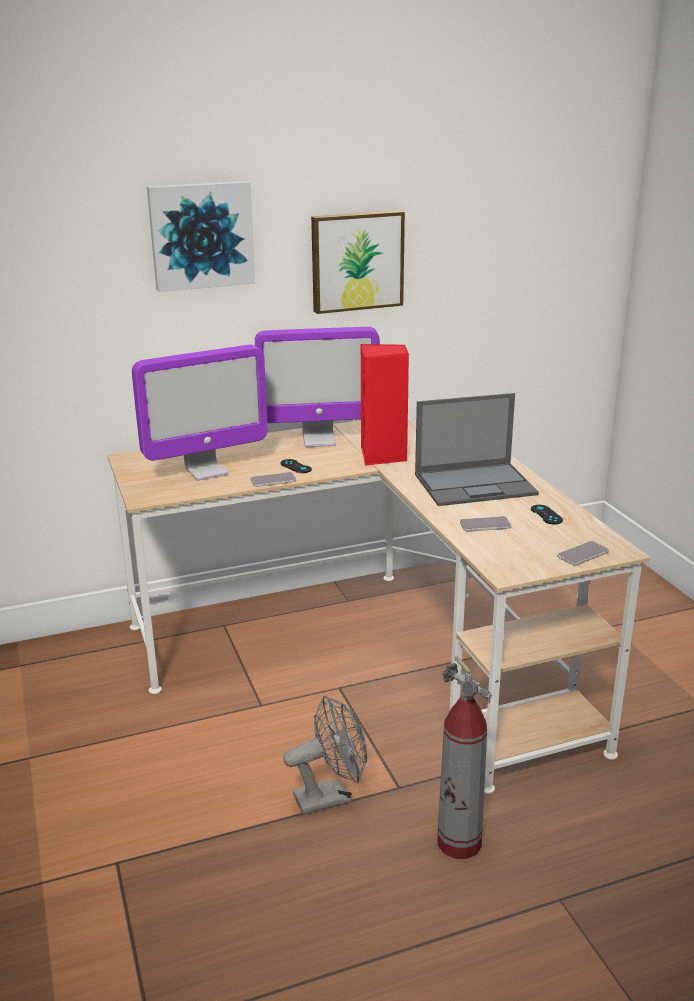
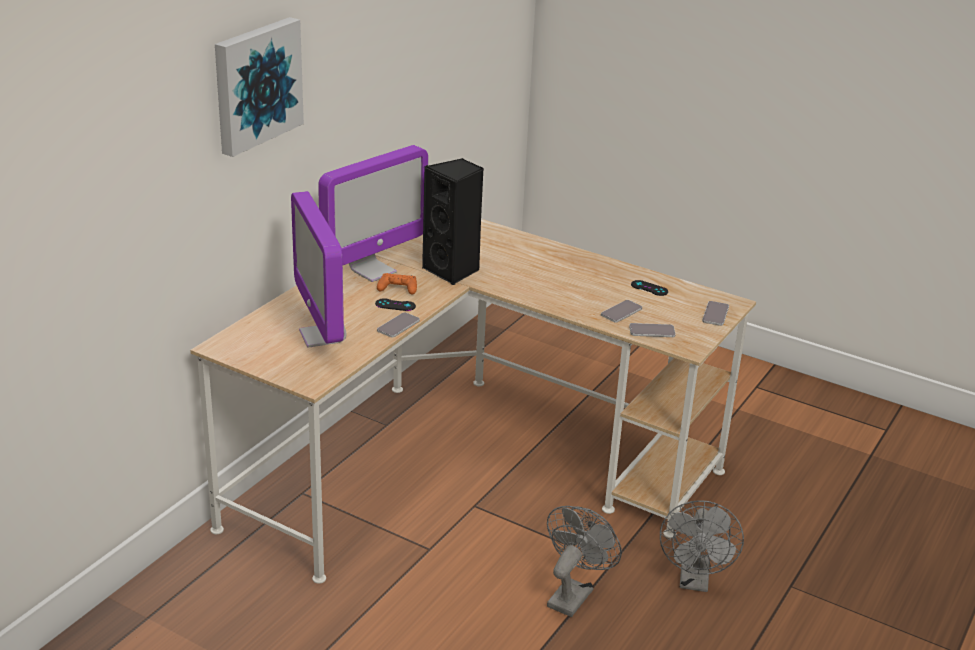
camera: 40 degrees left, 5 degrees up
monitor [132,345,268,481] -> monitor turned 135 degrees clockwise [291,191,347,347]
picture [311,210,405,314] -> none
red speaker [361,344,409,466] -> black speaker [422,158,484,285]
laptop [415,393,539,506] -> none
fire extinguisher [437,656,492,859] -> grey fan [660,500,744,592]
none -> orange game controller [377,273,417,295]
none -> phone [629,323,676,337]

